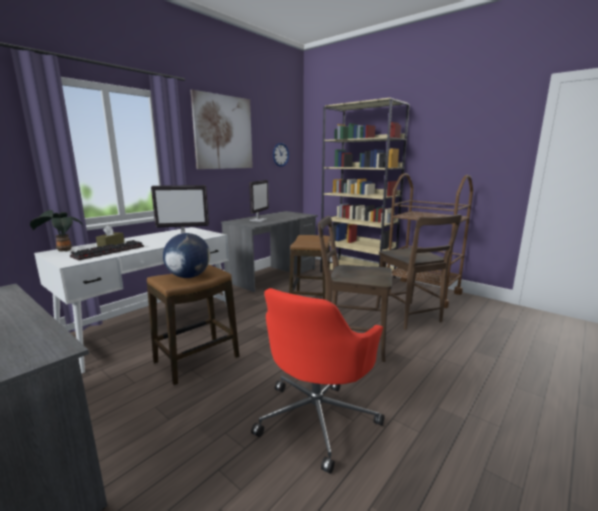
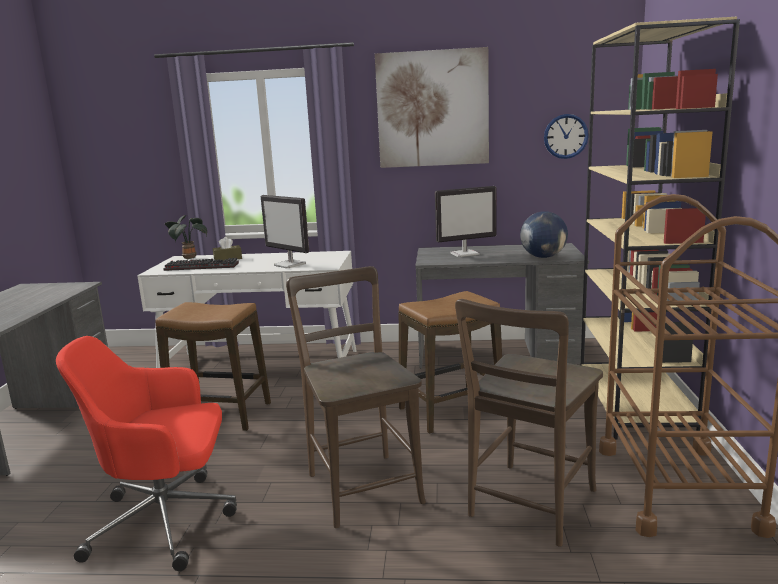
camera: 55 degrees right, 0 degrees up
globe [163,233,210,278] -> globe moved to [520,211,568,258]

